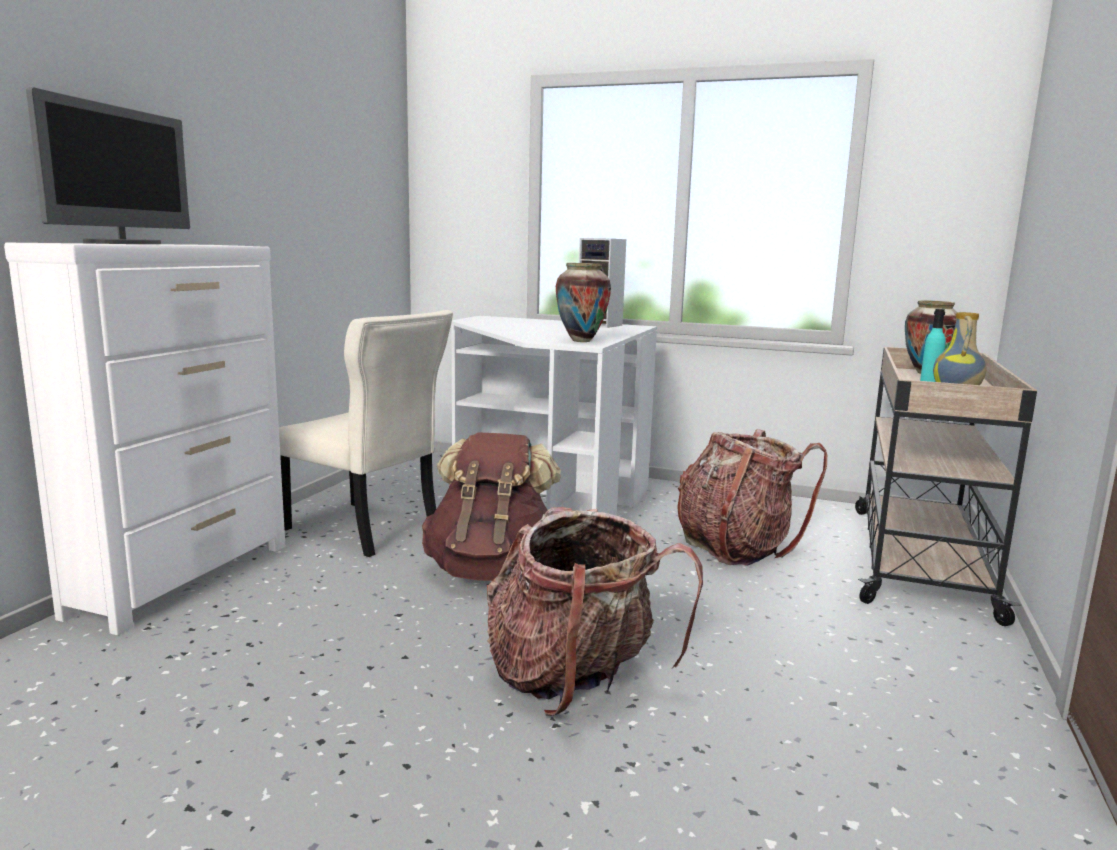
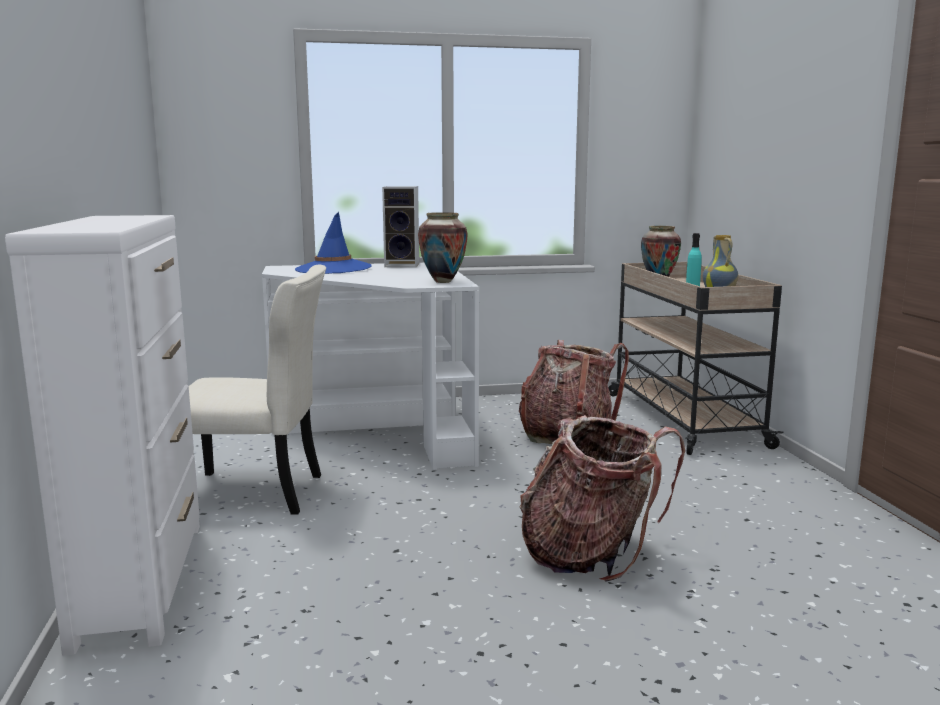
camera: 30 degrees left, 0 degrees up
monitor [26,88,190,244] -> none
brown backpack [422,432,561,581] -> none
none -> blue hat [295,212,372,274]

